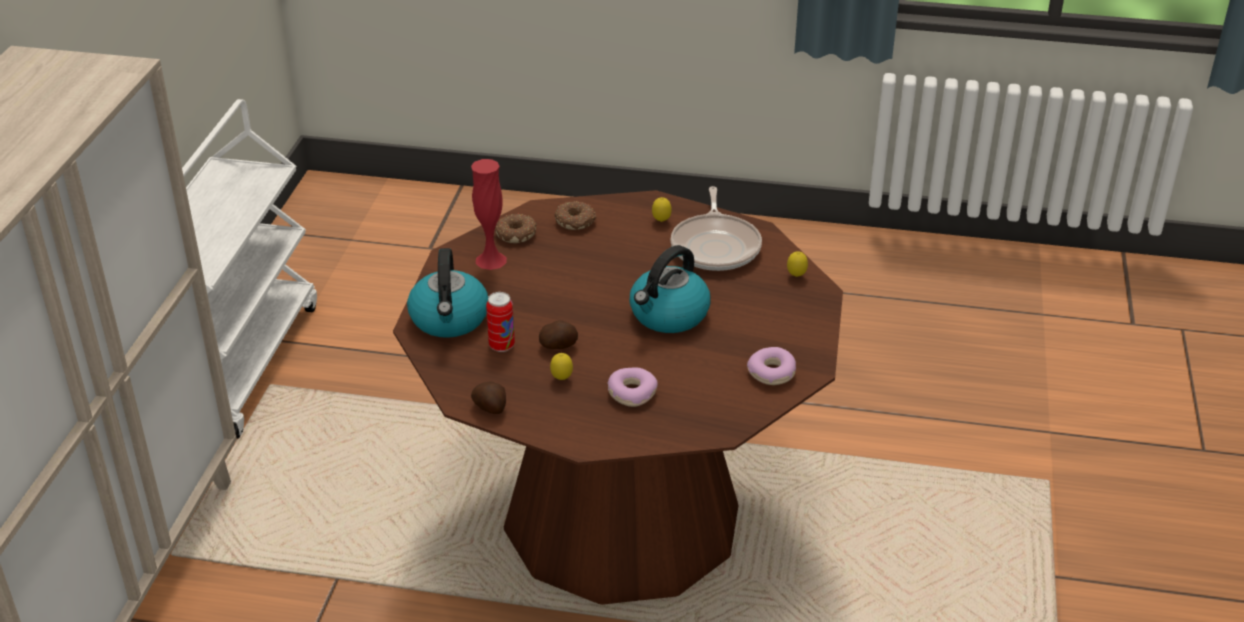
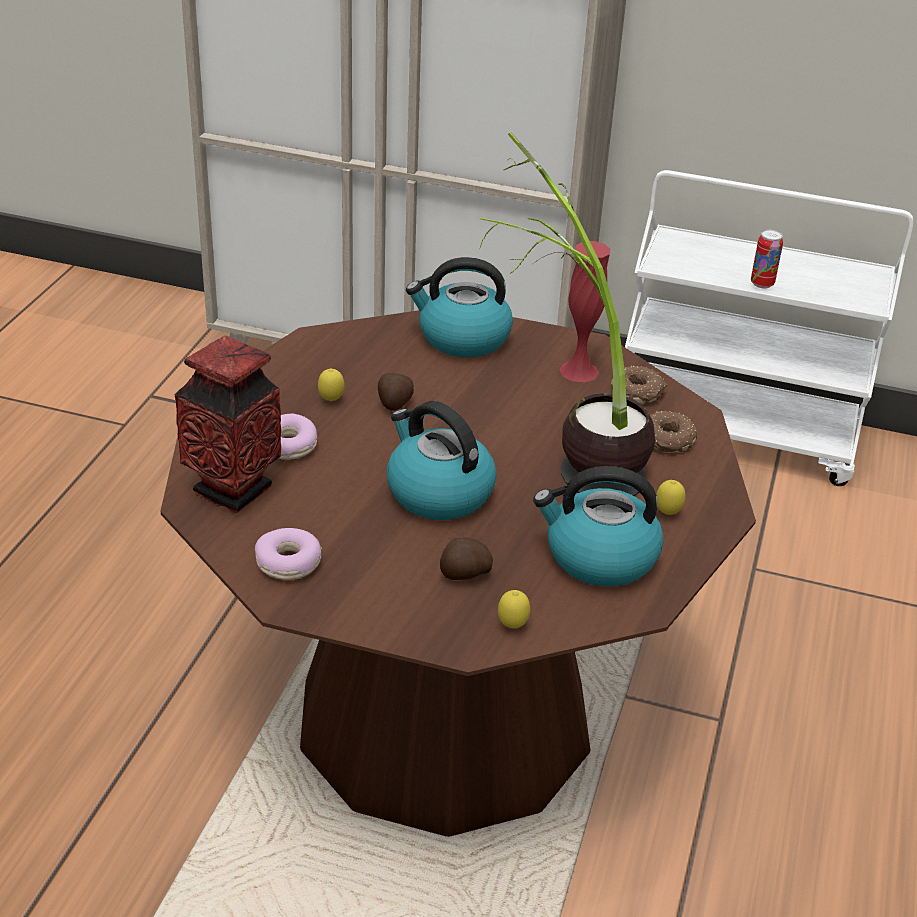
camera: 95 degrees right, 0 degrees up
potato [471,382,506,414] -> potato moved to [440,538,493,580]
can [486,292,515,352] -> can moved to [751,229,783,288]
frying pan [670,186,762,271] -> kettle [533,466,664,586]
none -> vase [175,336,281,513]
none -> potted plant [480,132,655,496]

